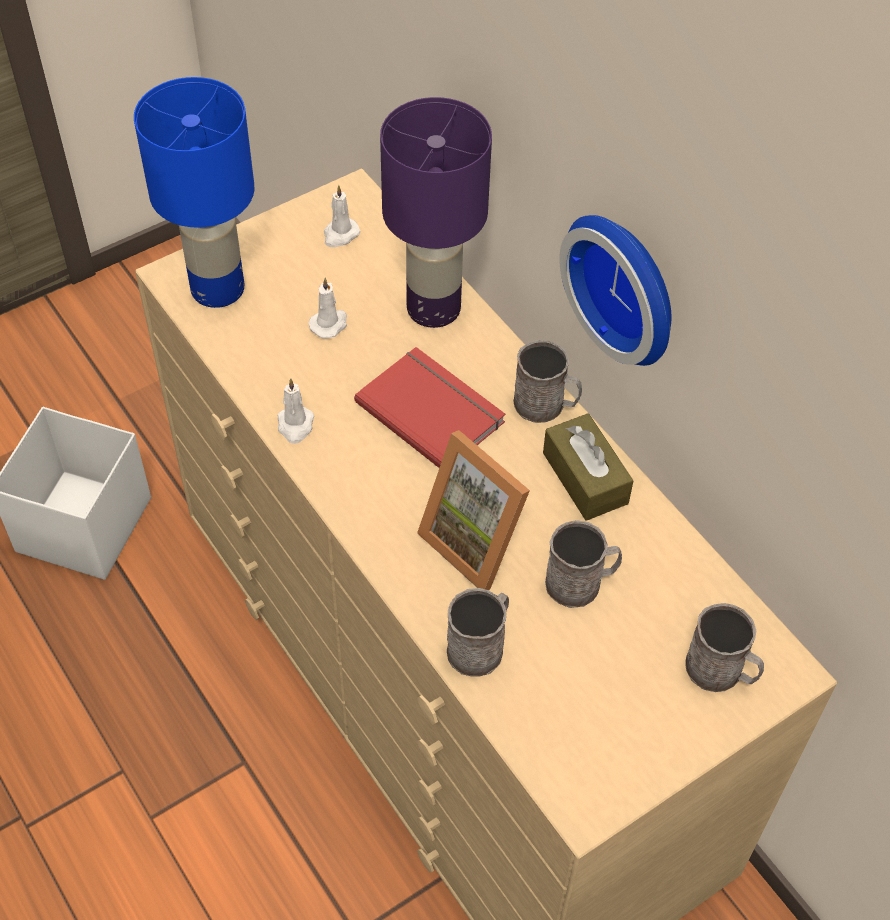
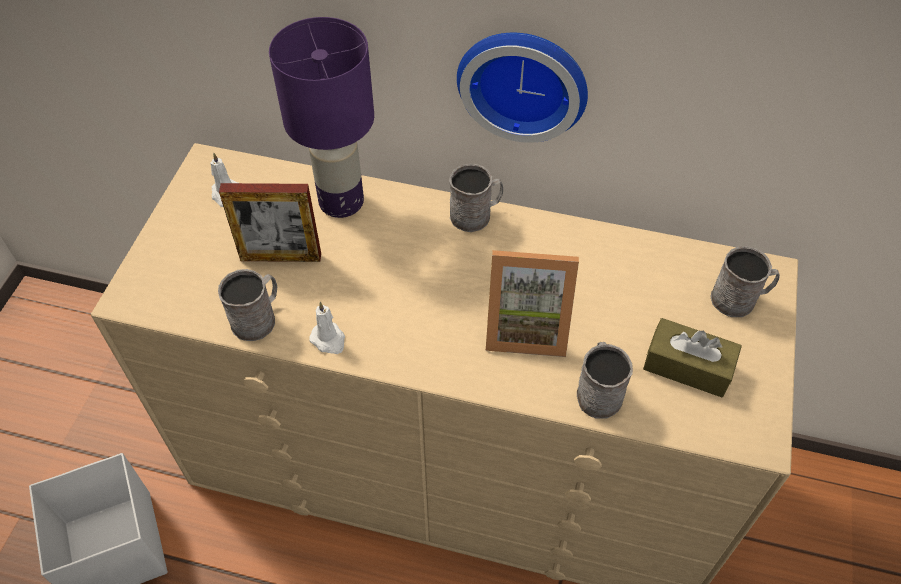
camera: 40 degrees left, 0 degrees up
blue table lamp [134,77,254,308] -> none
white candle [309,277,347,339] -> picture frame [219,183,321,262]
red book [354,347,506,468] -> none
brown tissue box [543,413,634,521] -> brown tissue box moved to [643,318,742,397]
grey mug [545,520,622,608] -> grey mug moved to [218,269,277,341]

